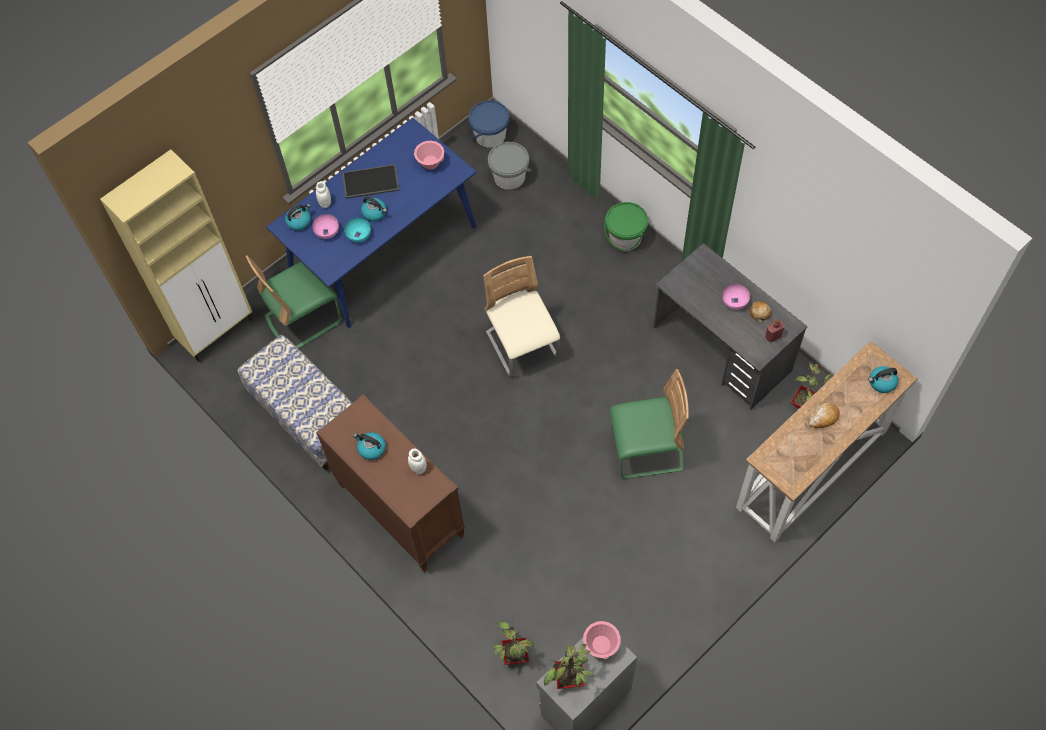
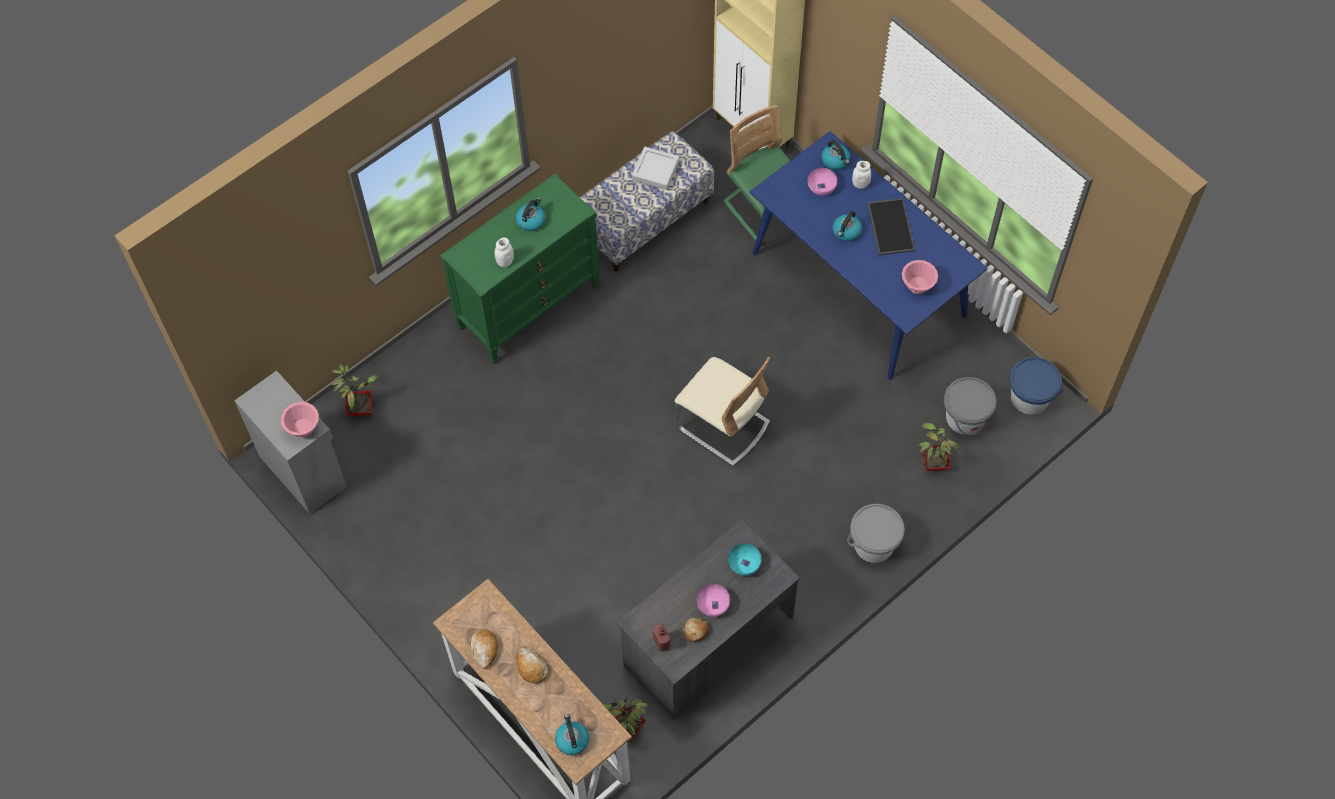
camera: 90 degrees right, 0 degrees up
brown dresser [316,394,465,572] -> green dresser [440,173,600,364]
turquoise bowl [344,218,371,243] -> turquoise bowl moved to [728,543,762,576]
beige chair [483,256,560,377] -> beige chair turned 60 degrees clockwise [675,356,770,466]
potted plant [544,644,594,689] -> potted plant moved to [919,417,959,471]
green bucket [604,202,648,251] -> grey bucket [847,504,905,563]
green chair [610,369,689,479] -> none
none -> bread [471,629,498,669]
none -> grey tray [632,147,679,190]

